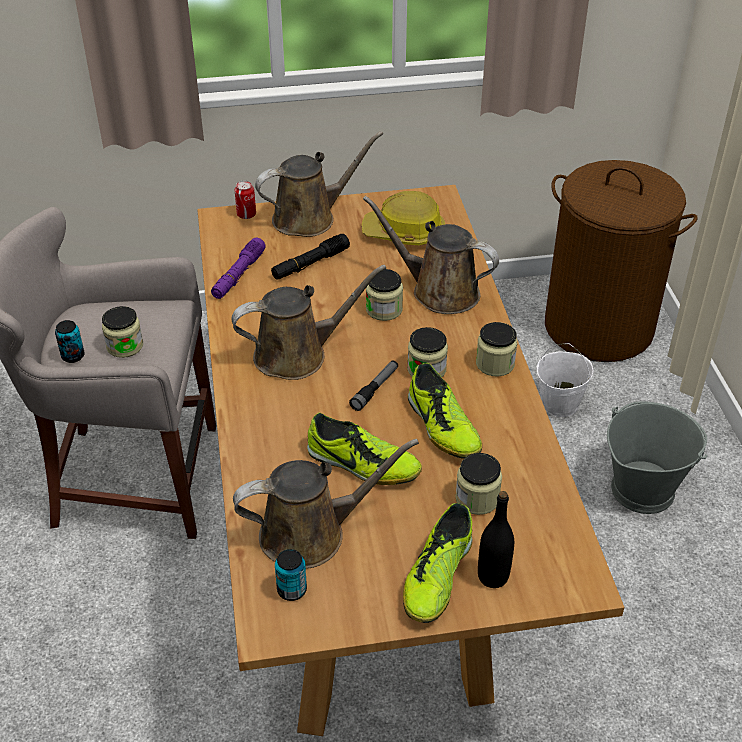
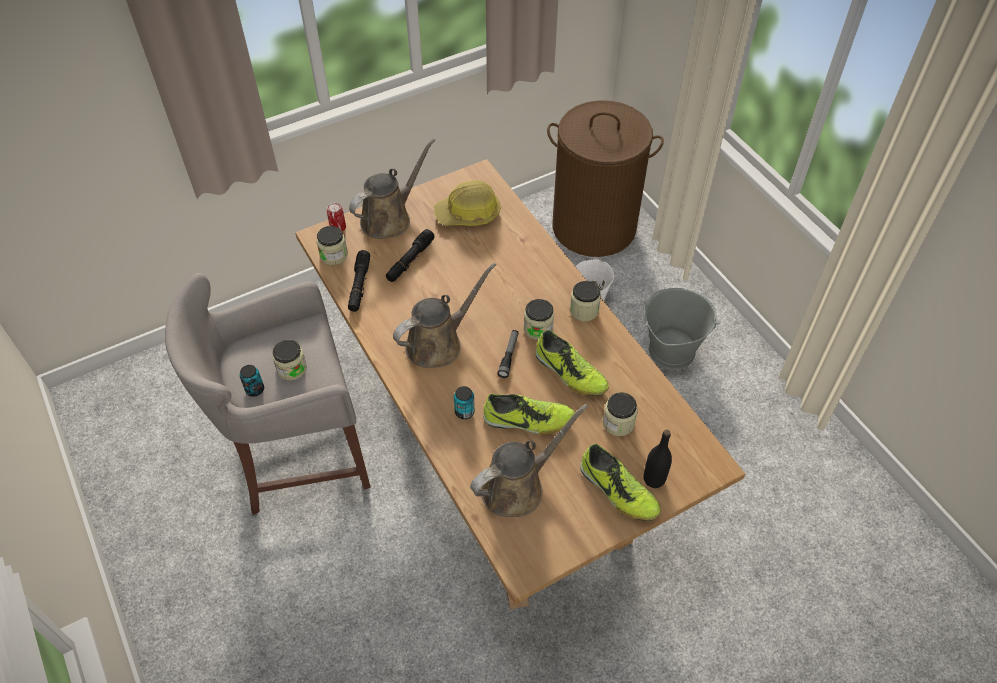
camera: 20 degrees left, 10 degrees up
purple flashlight [211,238,266,299] -> black flashlight [348,250,370,312]
can [275,549,307,601] -> can moved to [454,386,475,419]
brown watering can [363,196,499,314] -> none
jar [366,269,403,321] -> jar moved to [317,226,348,265]
shoe [403,503,472,623] -> shoe turned 45 degrees counterclockwise [580,443,661,521]

